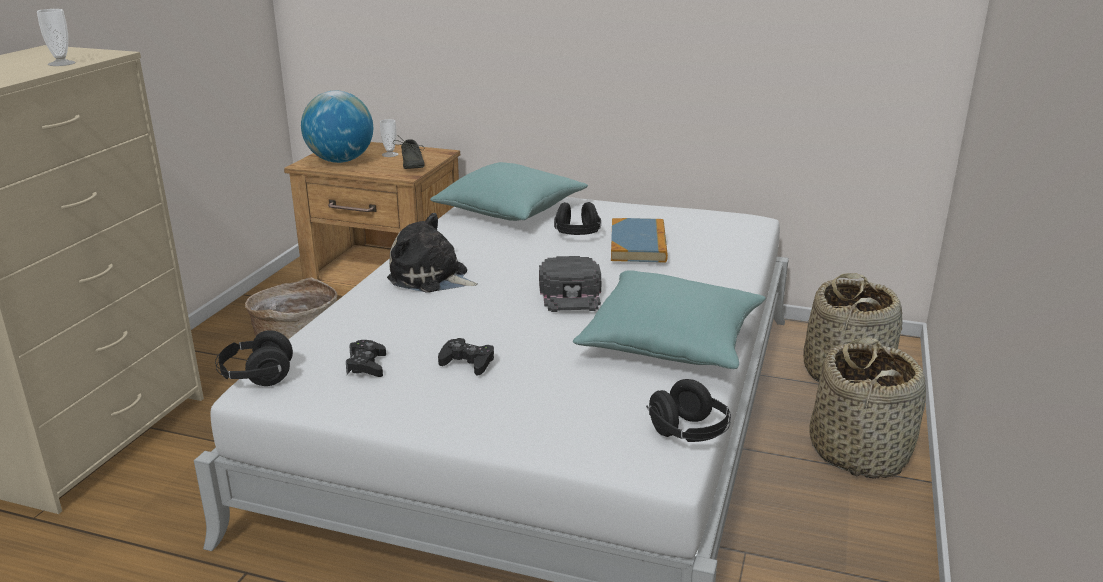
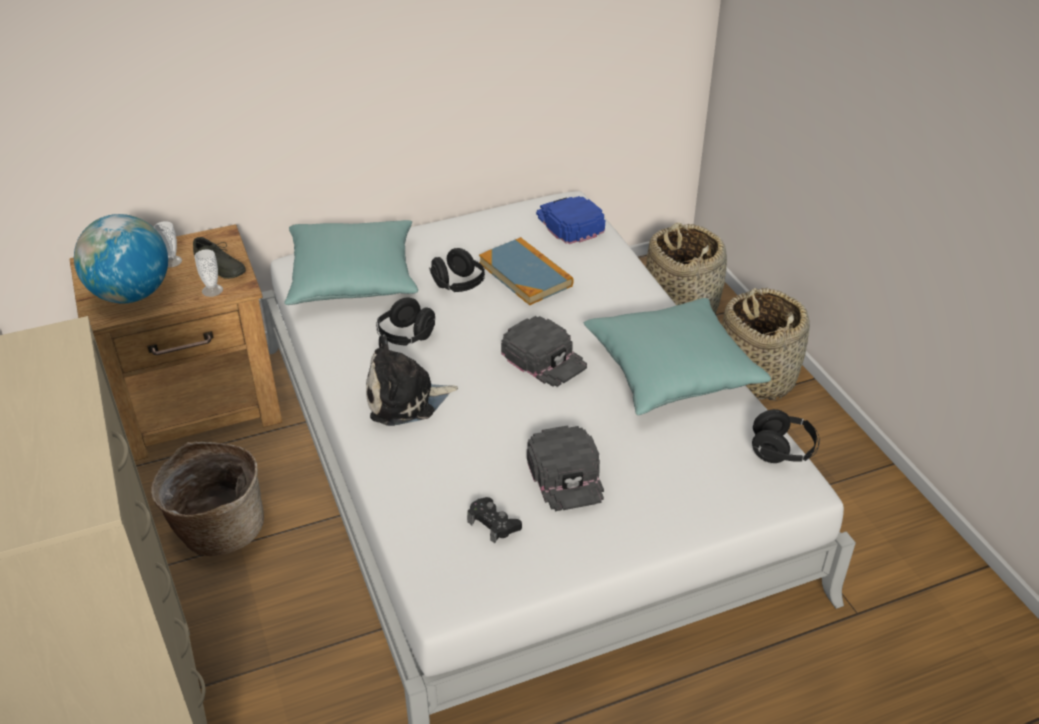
camera: 40 degrees left, 15 degrees up
cup [37,9,75,66] -> cup moved to [195,249,223,297]
black headphones [215,330,293,386] -> black headphones moved to [376,297,435,346]
black game controller [438,338,494,376] -> black cap [527,425,604,511]
none -> blue cap [536,196,605,244]

